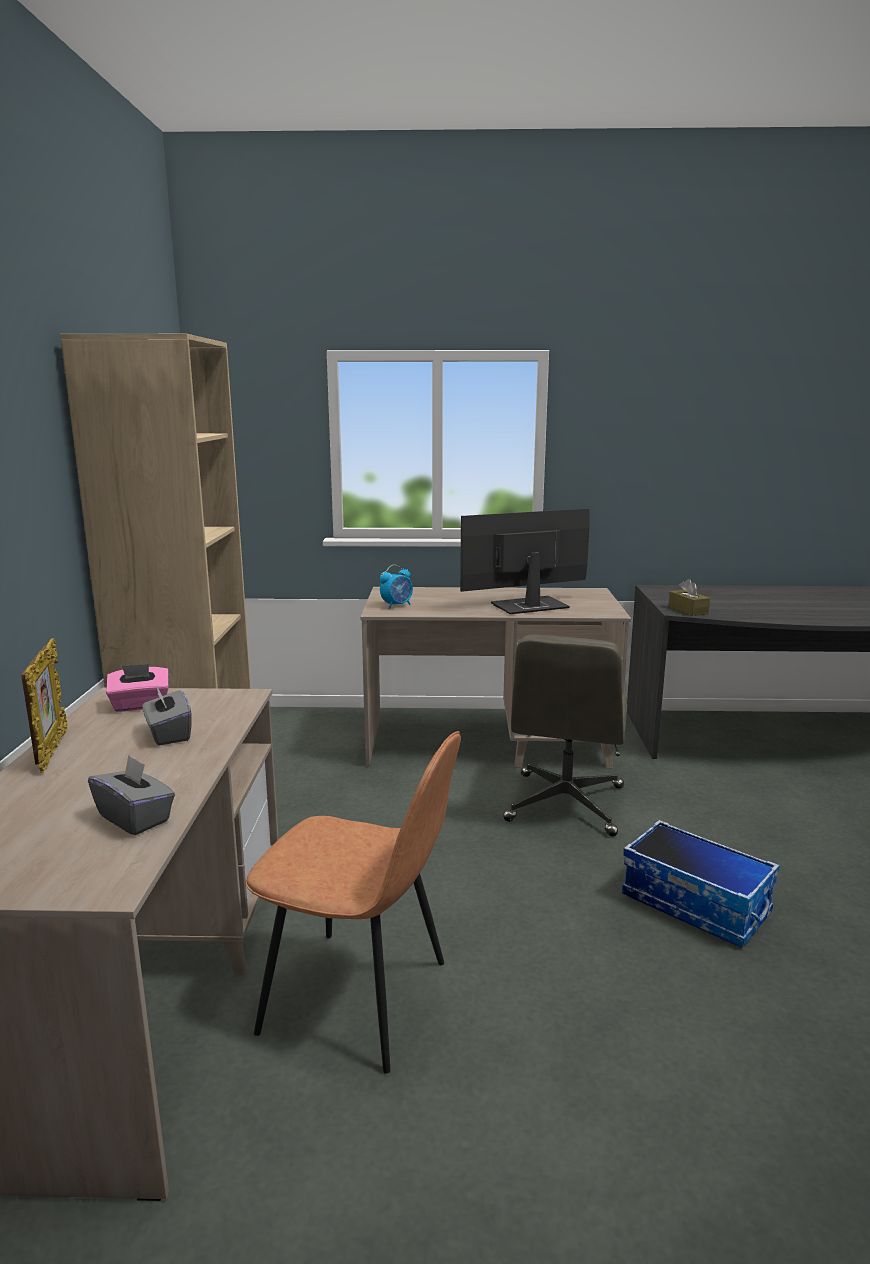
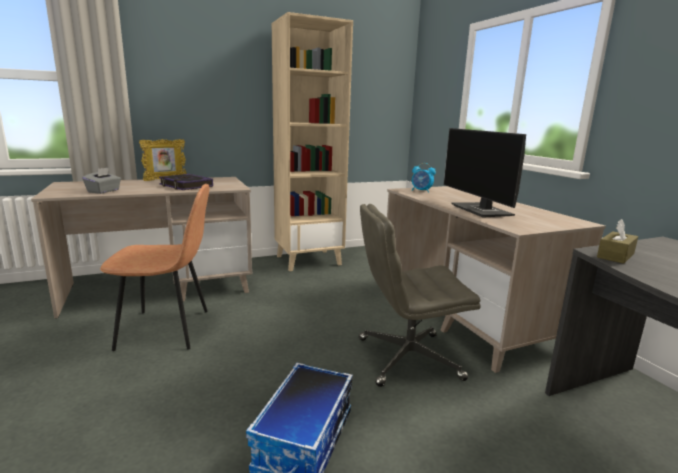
camera: 65 degrees right, 0 degrees up
pink tissue box [106,664,169,712] -> none
grey tissue box [142,685,192,746] -> book [159,174,213,190]
brown chair [246,731,461,1074] -> brown chair turned 90 degrees counterclockwise [100,184,210,351]
monitor [460,508,590,614] -> monitor turned 150 degrees counterclockwise [444,128,526,218]

